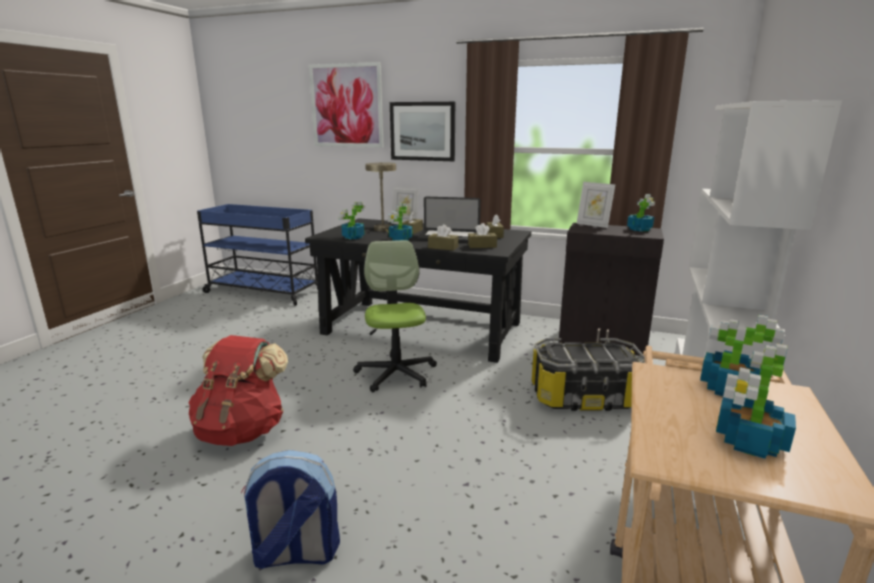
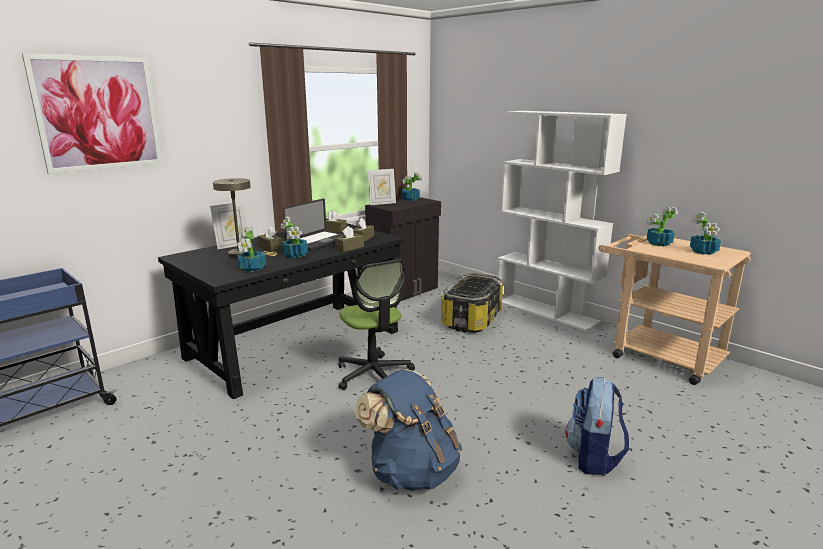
camera: 65 degrees left, 0 degrees up
red backpack [189,335,288,446] -> blue backpack [354,369,462,491]
office chair [353,240,437,392] -> office chair turned 135 degrees counterclockwise [338,259,415,390]
picture [390,102,455,161] -> none

